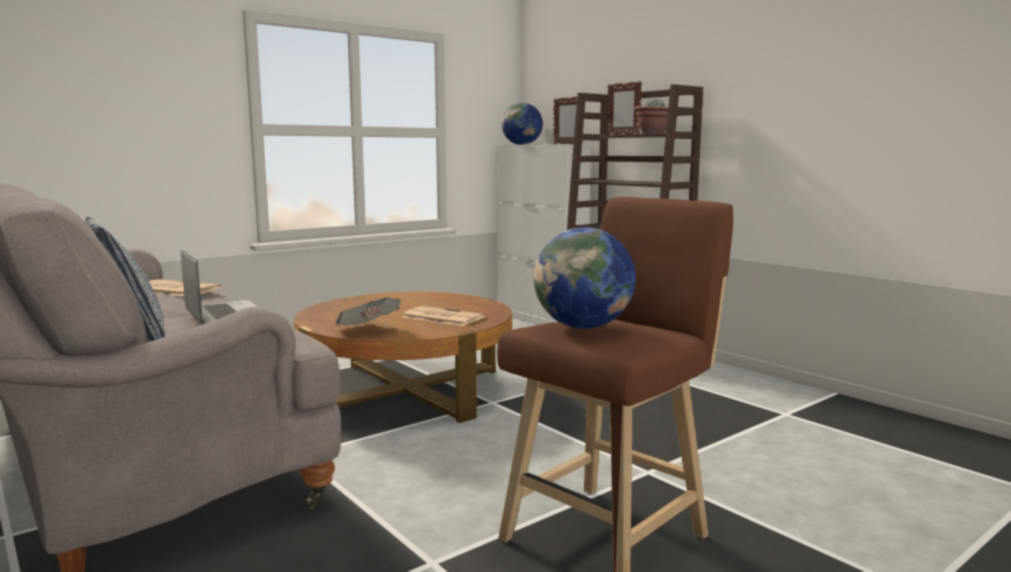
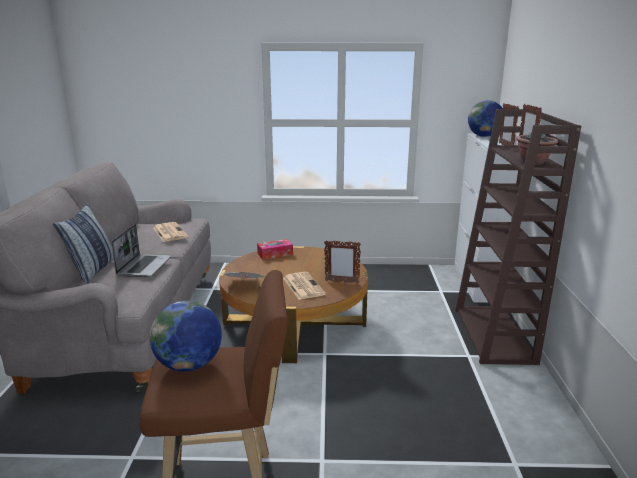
camera: 40 degrees right, 10 degrees up
none -> tissue box [257,239,293,260]
none -> picture frame [324,240,361,284]

